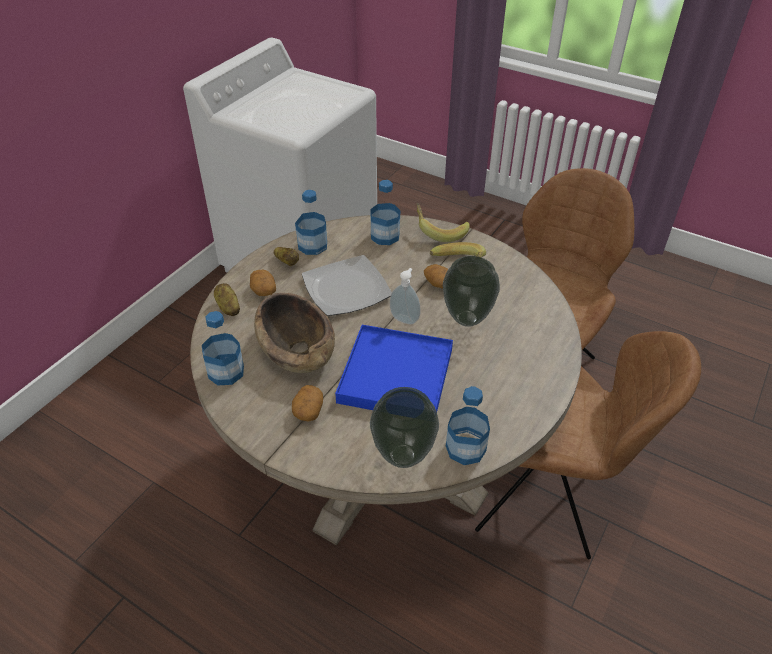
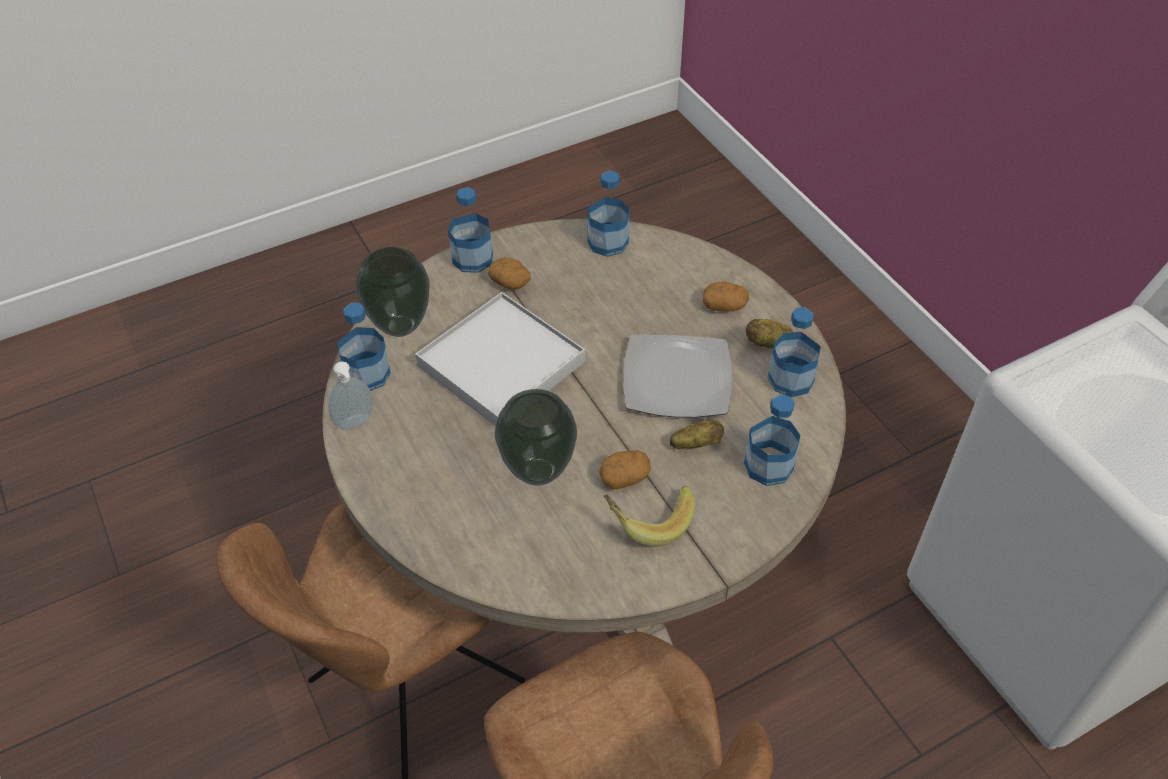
camera: 120 degrees right, 5 degrees up
potato [214,283,240,316] -> potato moved to [670,419,724,449]
brown bowl [254,293,335,373] -> none
blue tray [335,325,453,411] -> white tray [415,292,585,426]
soap dispenser [390,268,421,324] -> soap dispenser moved to [328,361,374,430]
banana [417,203,470,242] -> none
none -> bottle [448,187,493,273]

